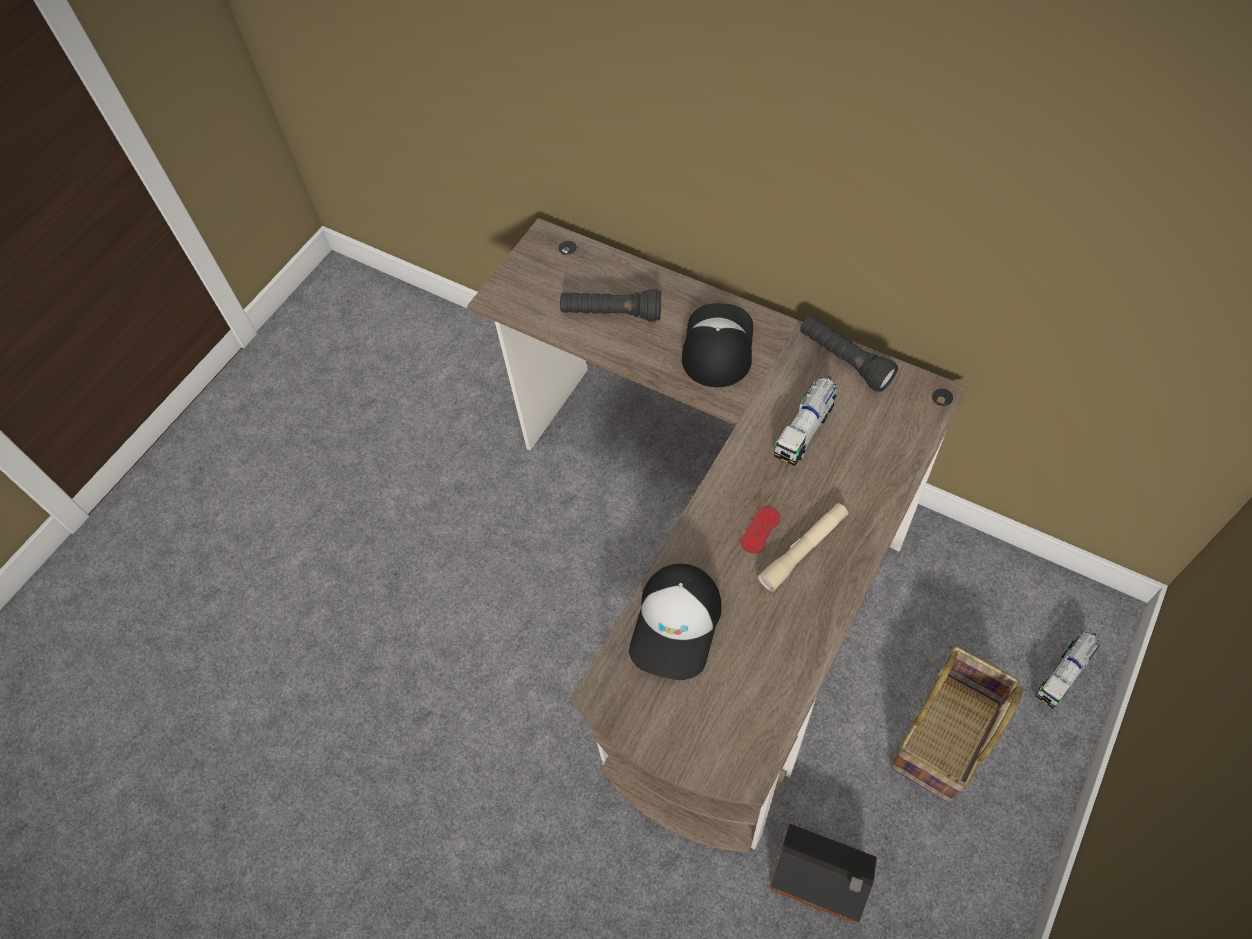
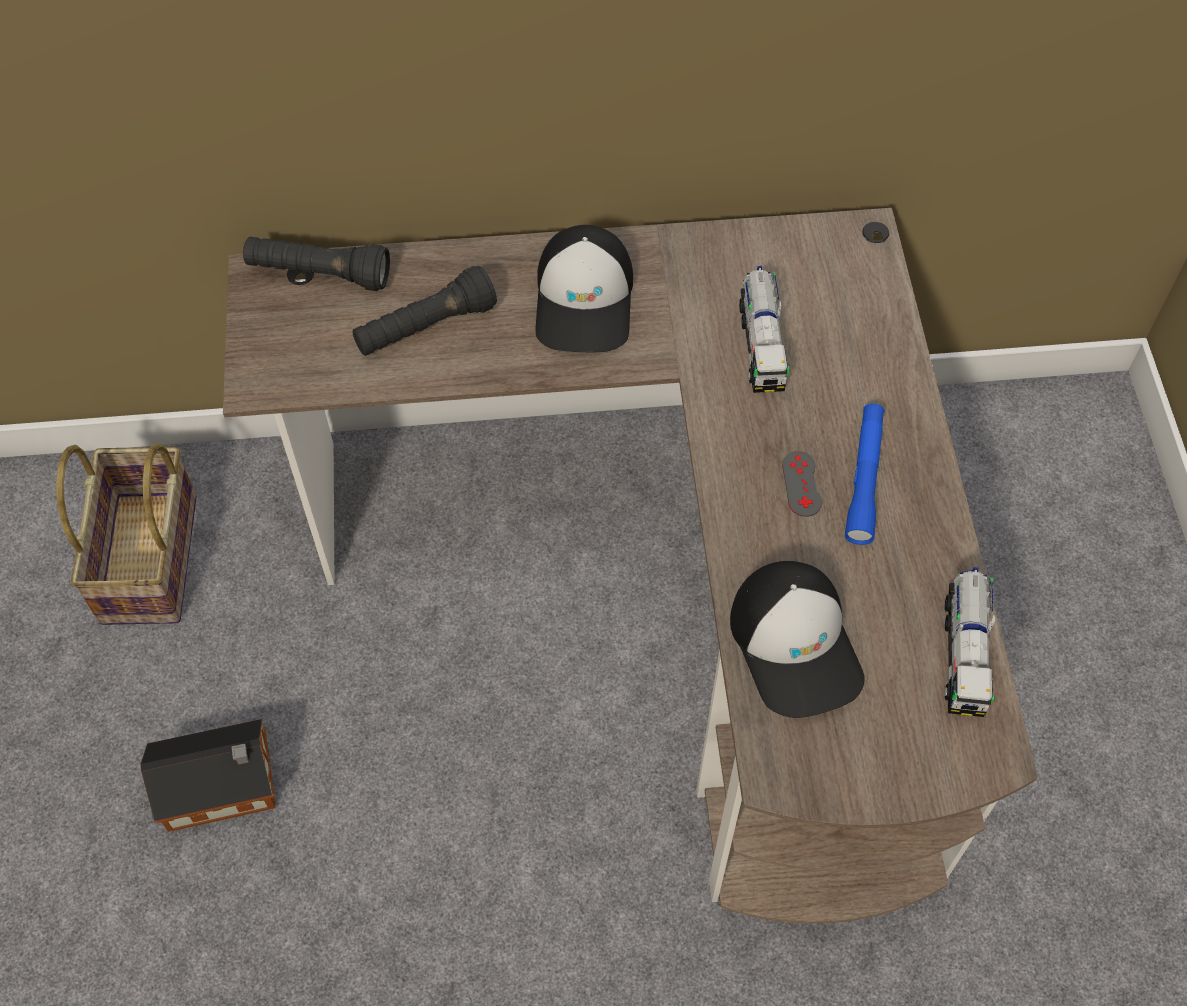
camera: 40 degrees left, 0 degrees up
cap [682,303,753,387] -> cap turned 150 degrees counterclockwise [535,225,633,352]
red game controller [741,506,780,554] -> grey game controller [782,451,822,517]
beige flashlight [758,503,848,592] -> blue flashlight [845,404,884,545]
toy house [770,823,877,923] -> toy house moved to [140,719,275,832]
black flashlight [800,315,898,392] -> black flashlight moved to [243,237,390,291]
basket [891,646,1023,802] -> basket moved to [56,443,197,625]
toy truck [1035,631,1101,708] -> toy truck moved to [945,567,995,717]

